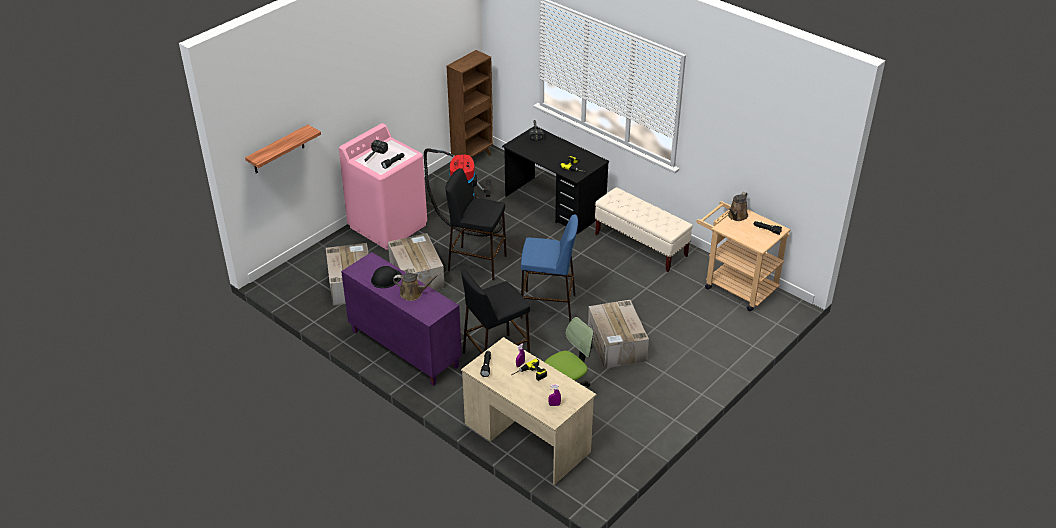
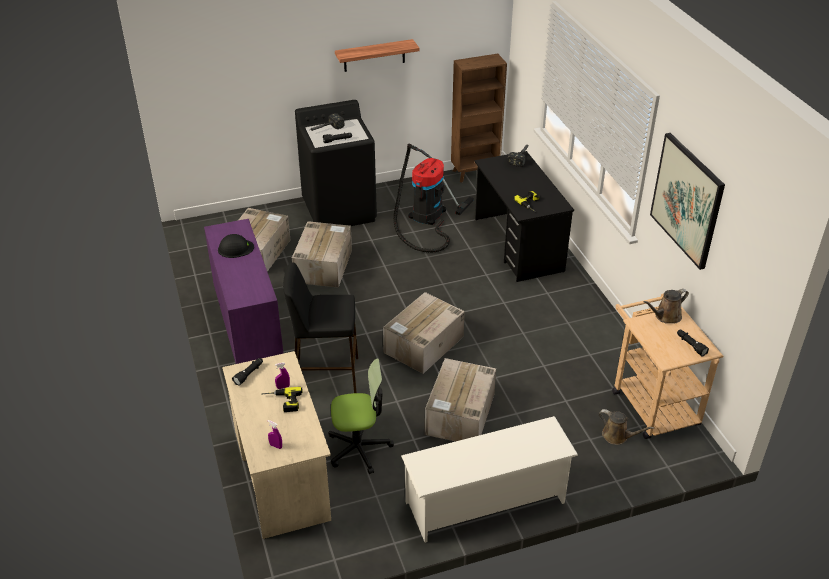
camera: 30 degrees right, 0 degrees up
shelf [245,125,321,173] -> shelf moved to [335,39,419,72]
pink washing machine [339,123,427,250] -> black washing machine [295,100,377,226]
brown watering can [393,273,440,301] -> brown watering can moved to [599,409,654,445]
black stool [445,168,507,280] -> none
blue stool [520,214,578,322] -> cardboard box [383,292,465,374]
beige bench [595,187,693,272] -> none
none -> white shoe rack [401,416,578,543]
none -> picture [650,133,725,270]

